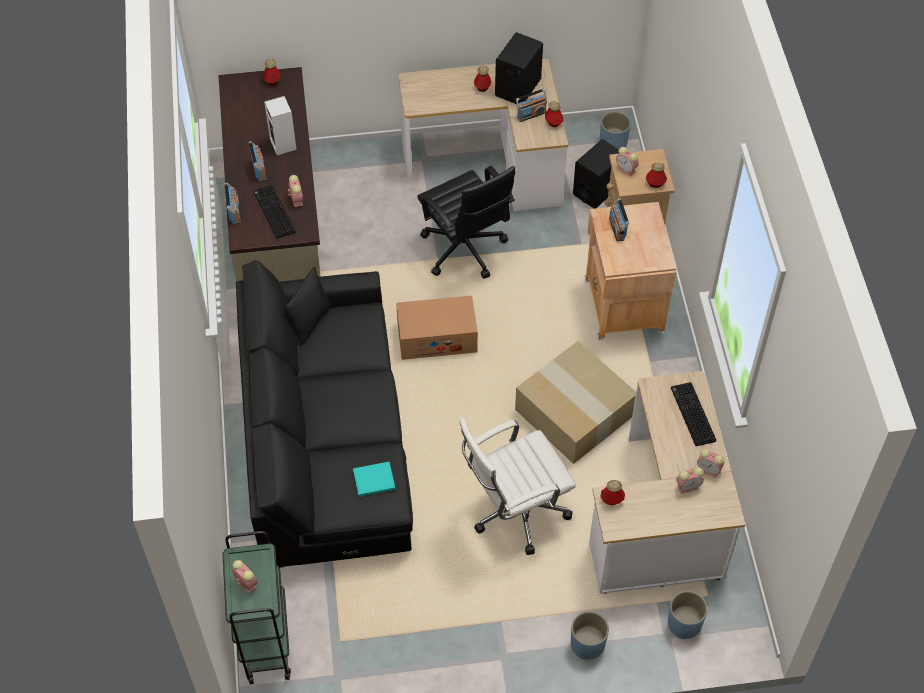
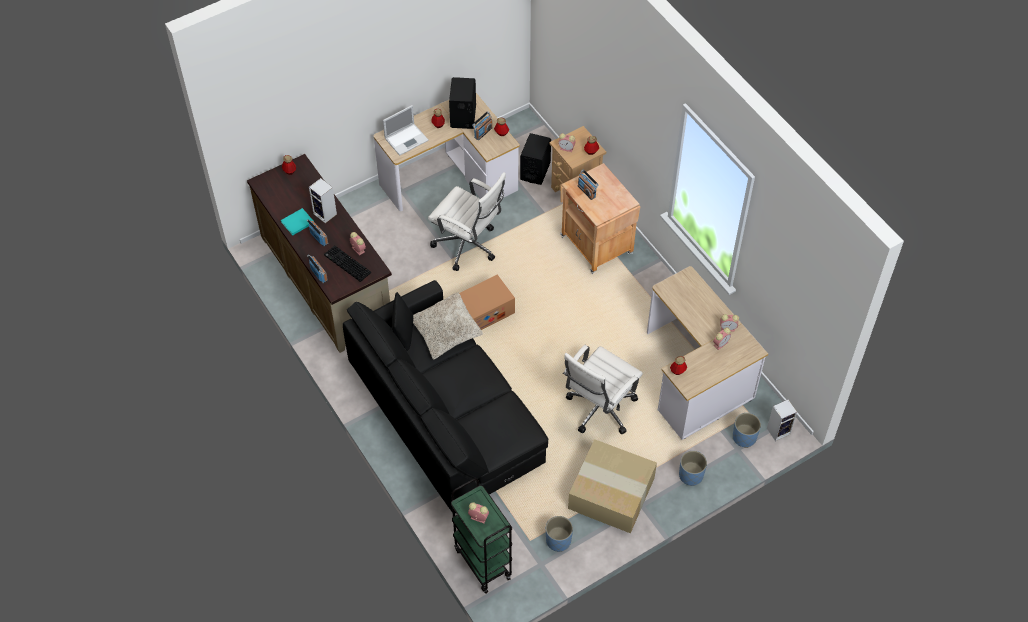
camera: 25 degrees left, 0 degrees up
turquoise book [353,462,395,497] -> turquoise book moved to [281,208,312,236]
black office chair [417,166,516,279] -> white office chair [428,172,506,271]
cardboard box [515,341,636,464] -> cardboard box moved to [568,439,657,533]
blue planter [600,111,631,149] -> blue planter moved to [546,516,573,552]
keyboard [671,382,716,446] -> none
none -> laptop [383,105,429,156]
none -> beige pillow [413,292,483,359]
none -> speaker [767,400,797,441]

